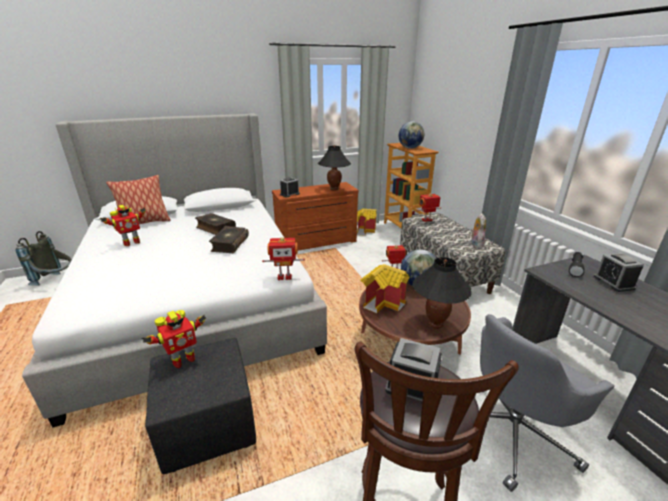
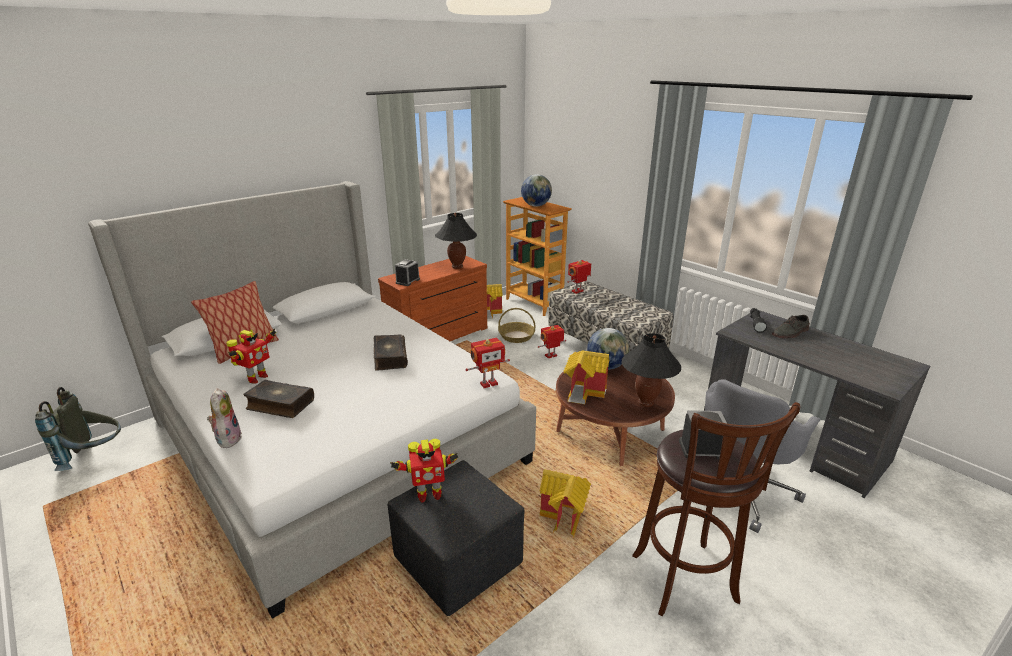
camera: 20 degrees left, 0 degrees up
toy robot [141,310,206,368] -> toy robot turned 45 degrees clockwise [390,439,459,502]
book [195,213,236,235] -> book moved to [243,380,314,418]
plush toy [471,213,486,248] -> plush toy moved to [207,388,242,448]
alarm clock [594,253,644,292] -> grey shoe [772,315,810,338]
none -> basket [498,308,535,343]
none -> toy house [540,469,591,539]

